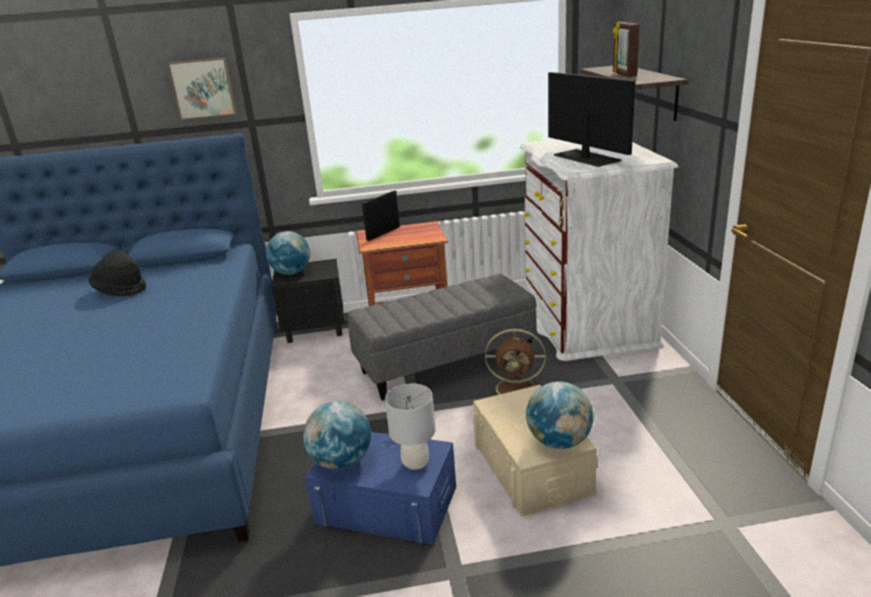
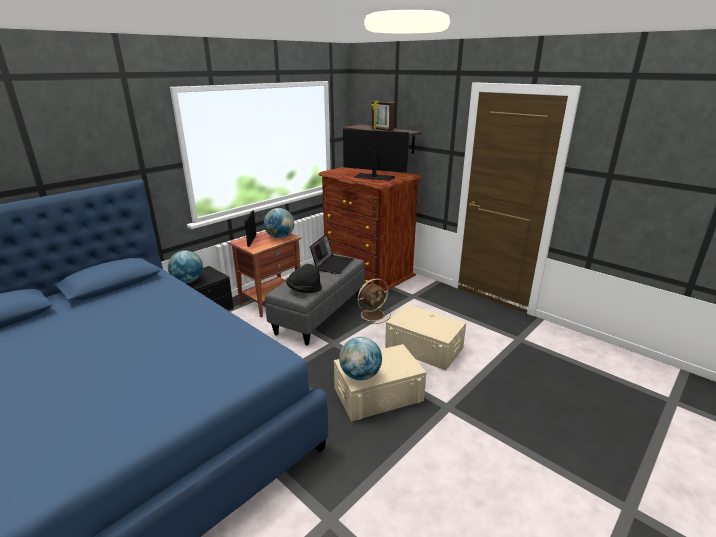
camera: 40 degrees left, 0 degrees up
black hat [89,251,146,296] -> black hat moved to [286,264,322,293]
picture [167,58,237,120] -> none
blue storage box [305,432,456,545] -> beige storage box [334,344,426,422]
grey table lamp [385,383,435,470] -> none
white dresser [520,139,679,361] -> brown dresser [319,167,422,291]
globe [526,381,594,449] -> globe moved to [264,208,294,238]
none -> laptop [310,234,354,274]

